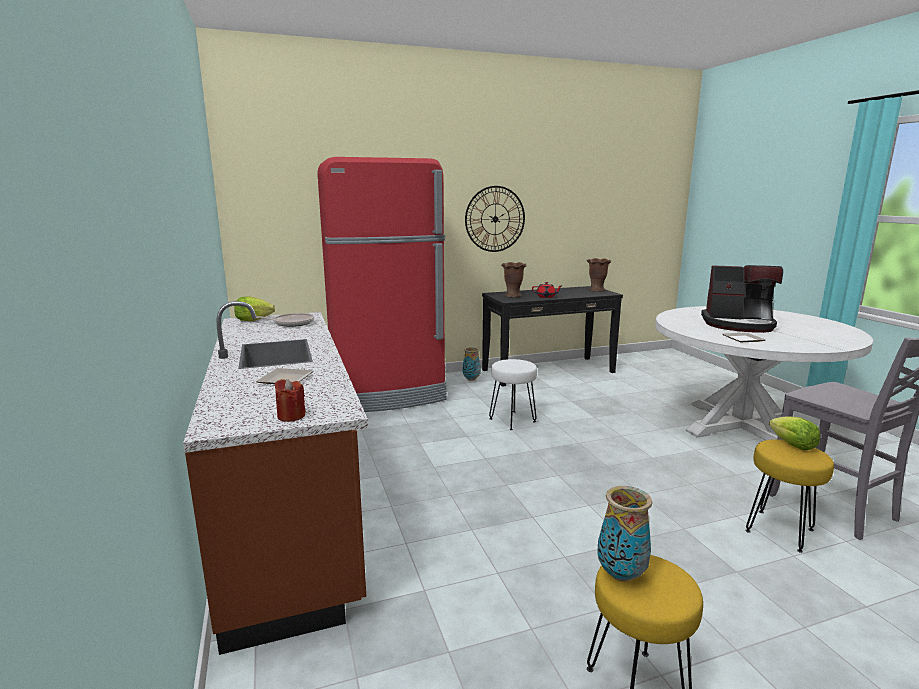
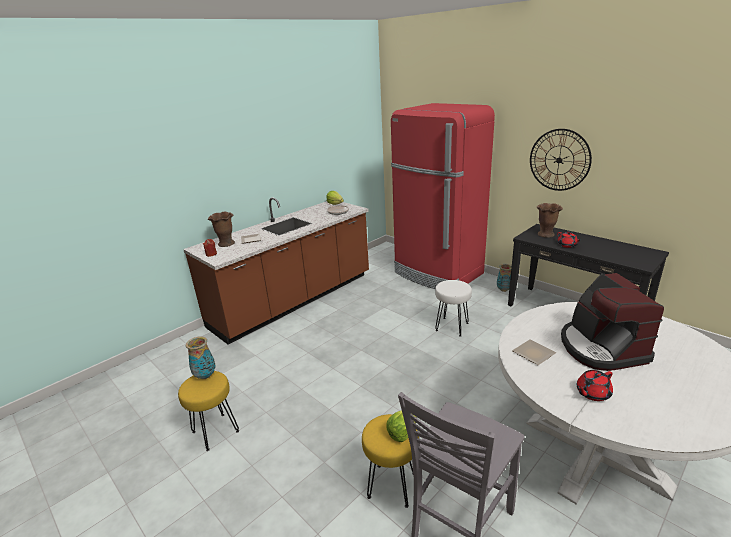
camera: 65 degrees right, 10 degrees up
brown vase [587,258,611,292] -> brown vase moved to [208,212,235,247]
none -> red teapot [577,370,613,401]

